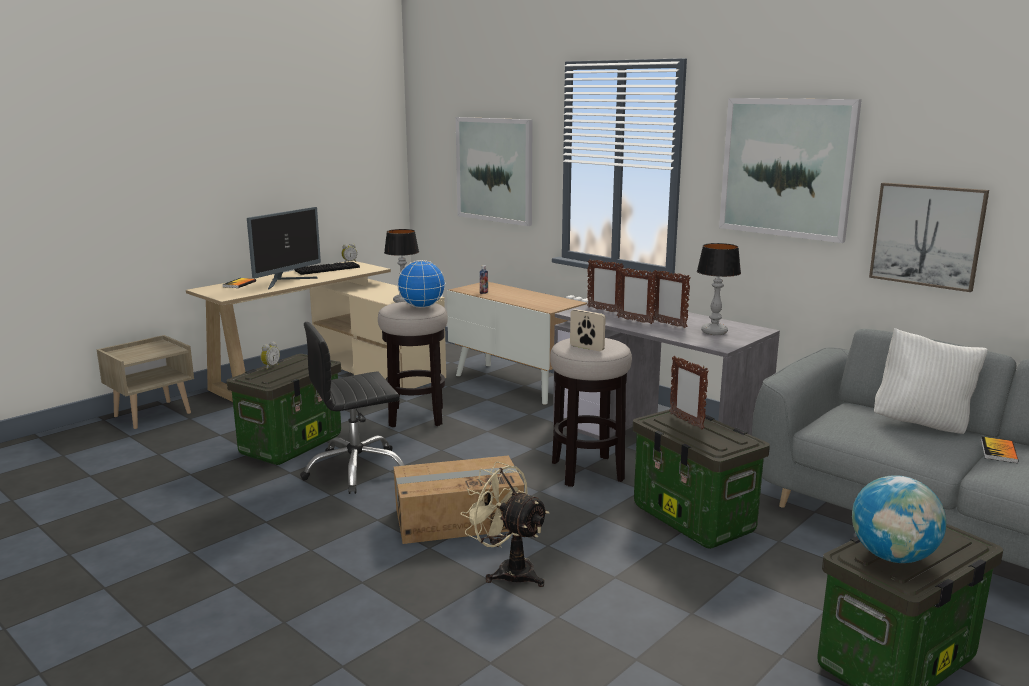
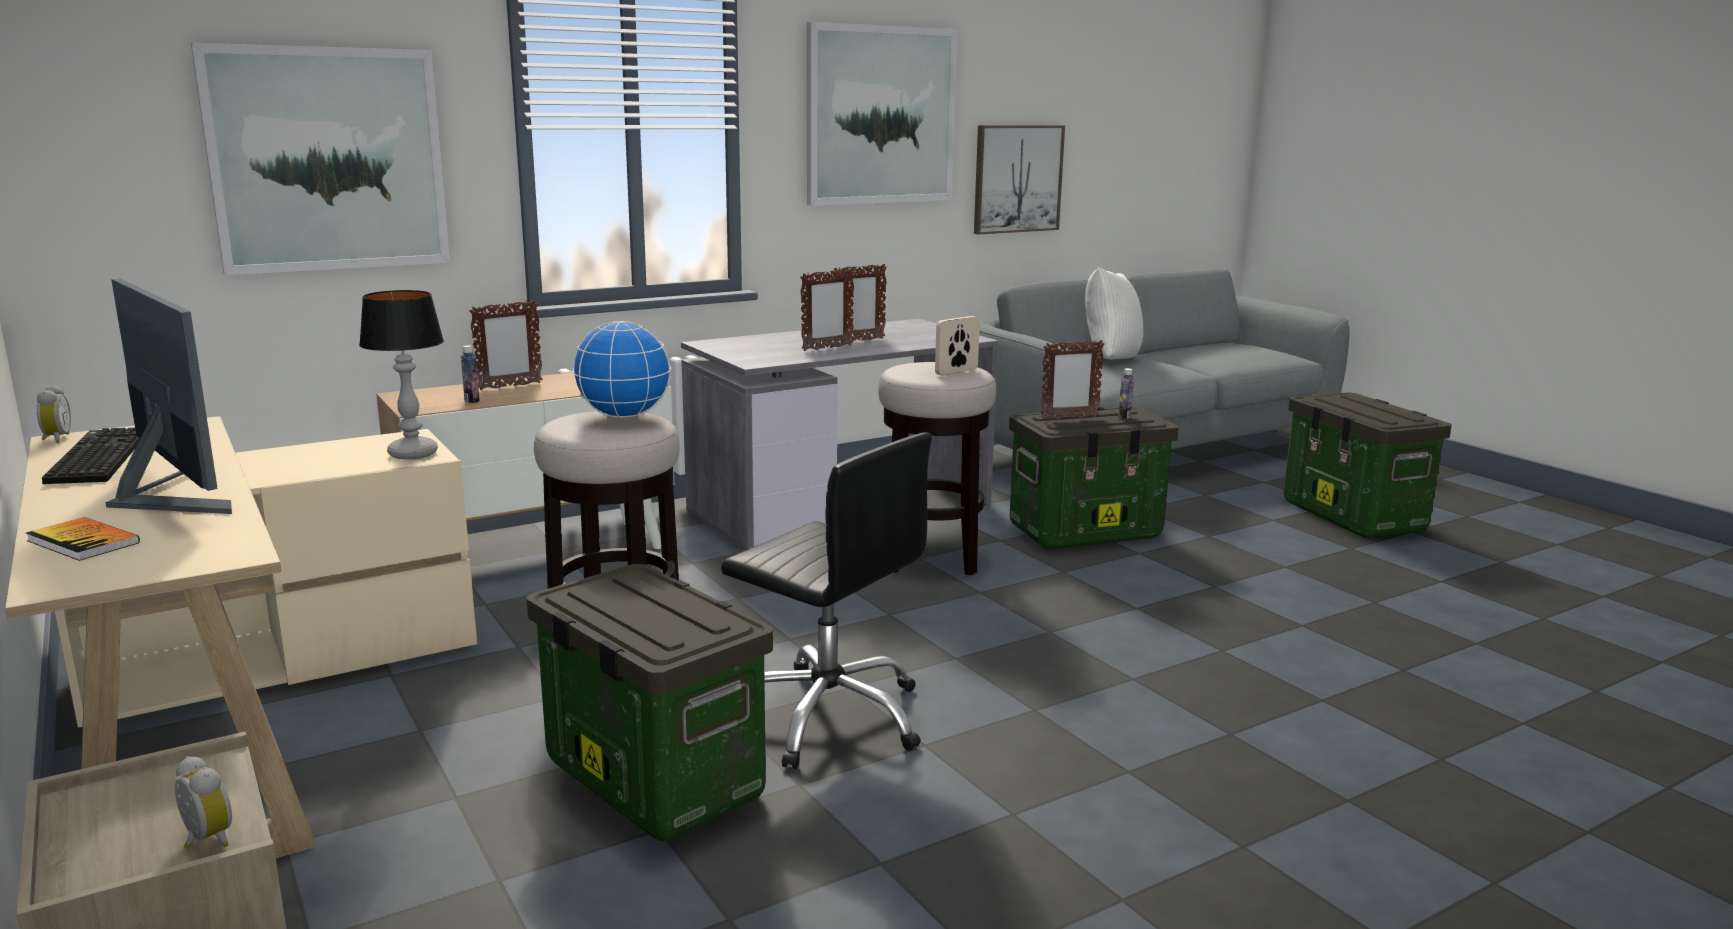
camera: 75 degrees left, 0 degrees up
alarm clock [261,341,280,370] -> alarm clock moved to [175,756,232,849]
black office chair [300,322,405,494] -> black office chair turned 45 degrees counterclockwise [721,432,932,769]
cardboard box [394,455,524,544] -> none
beige fan [460,461,549,587] -> none
picture frame [587,259,624,312] -> picture frame moved to [469,300,543,390]
table lamp [697,243,741,335] -> none
globe [852,476,946,563] -> none
book [981,437,1019,463] -> none
none -> bottle [1118,368,1134,419]

